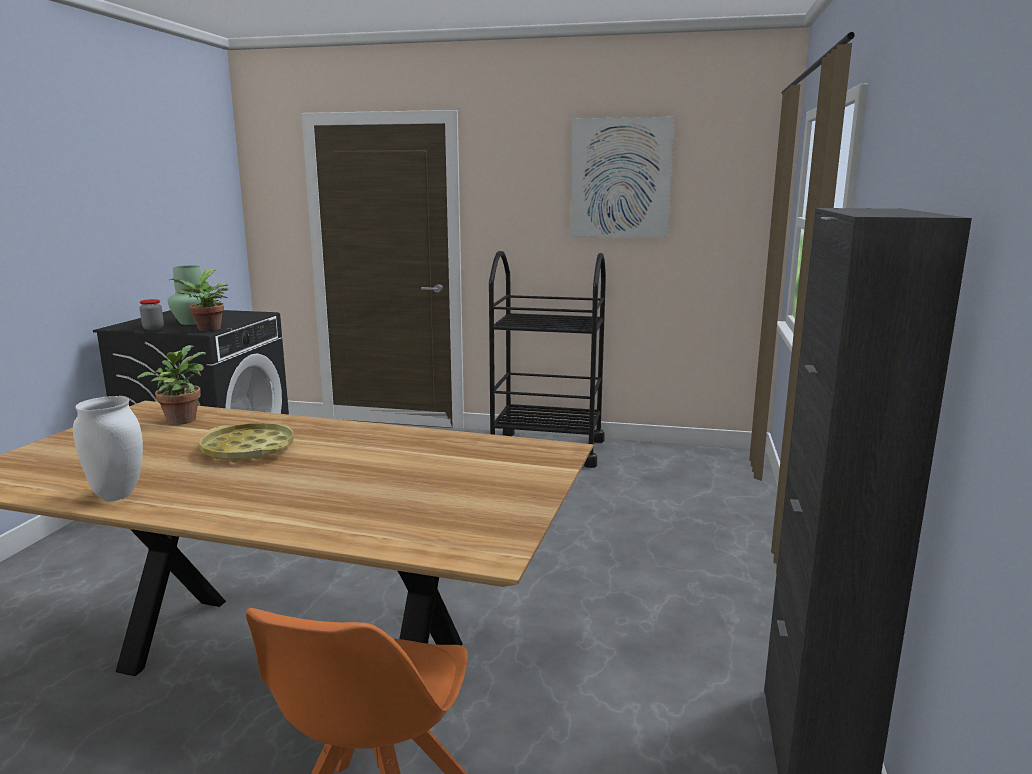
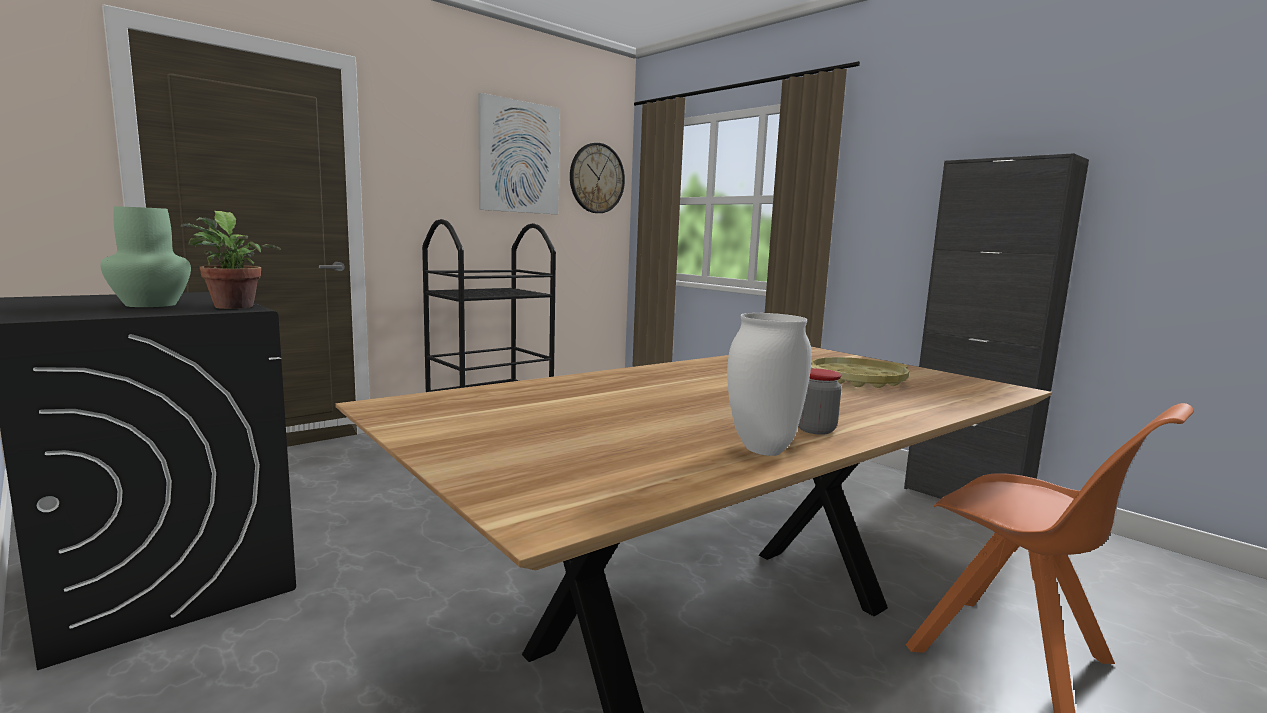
camera: 55 degrees left, 5 degrees down
potted plant [137,345,206,425] -> none
jar [140,299,164,330] -> jar moved to [798,368,842,435]
yellow tray [199,423,294,462] -> yellow tray moved to [811,357,909,388]
none -> wall clock [570,143,625,213]

